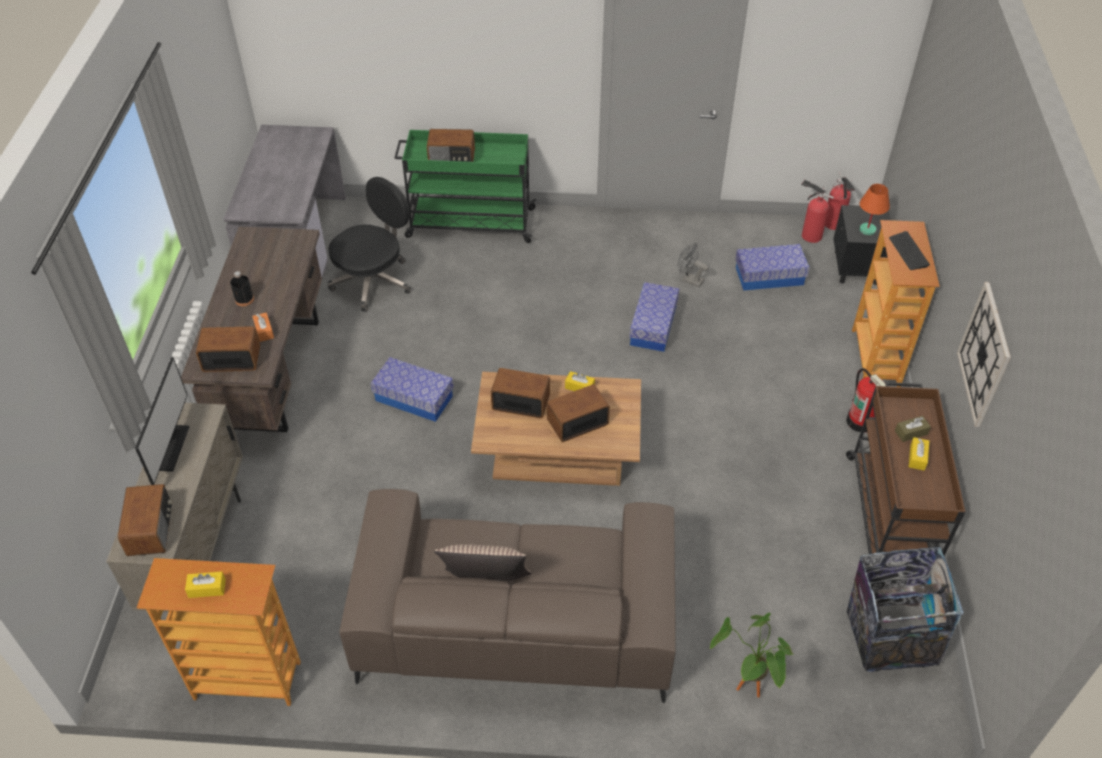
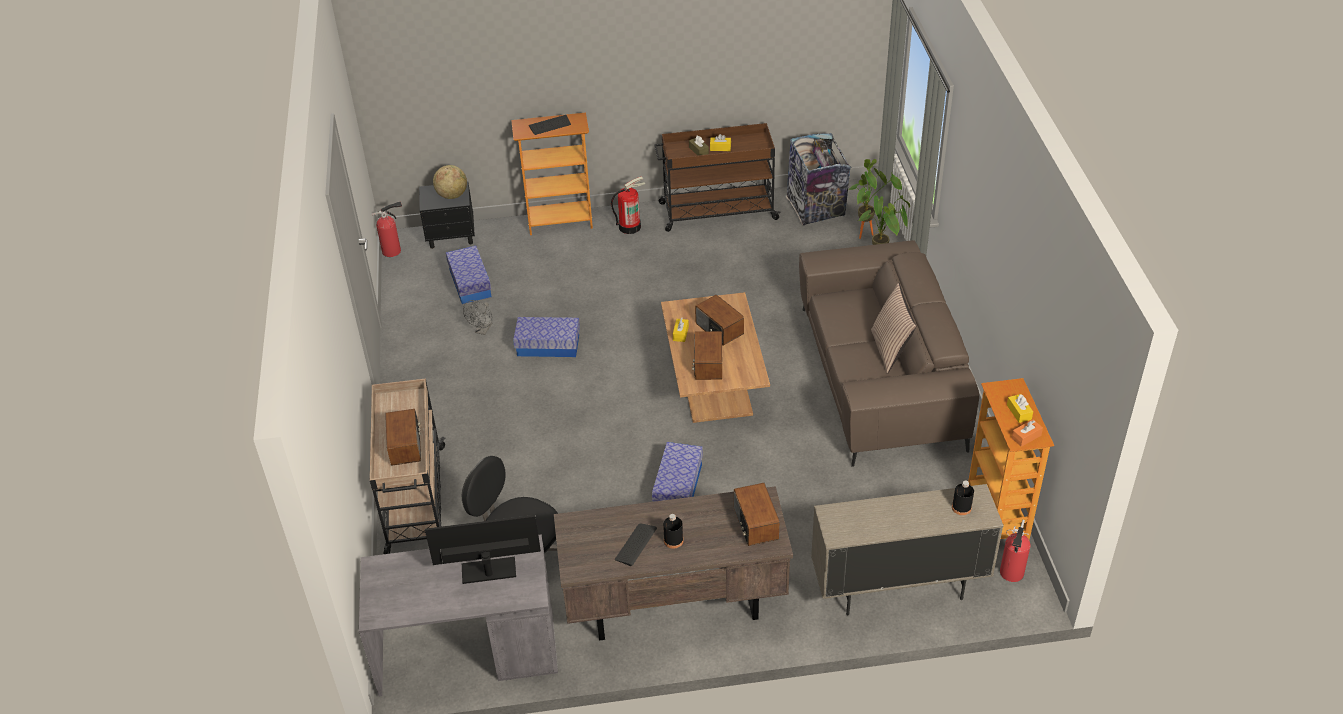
camera: 100 degrees left, 5 degrees down
radio [118,484,172,556] -> black bottle [952,481,974,515]
monitor [135,357,189,485] -> monitor moved to [425,515,541,584]
orange tissue box [252,312,274,342] -> orange tissue box moved to [1011,419,1043,447]
green cart [395,130,537,243] -> beige cart [370,378,445,554]
fire extinguisher [801,180,834,243] -> fire extinguisher moved to [1000,520,1031,582]
orange table lamp [860,184,890,235] -> globe [433,165,467,199]
wall clock [957,282,1011,427] -> none
none -> keyboard [615,524,657,566]
none -> potted plant [849,159,902,239]

